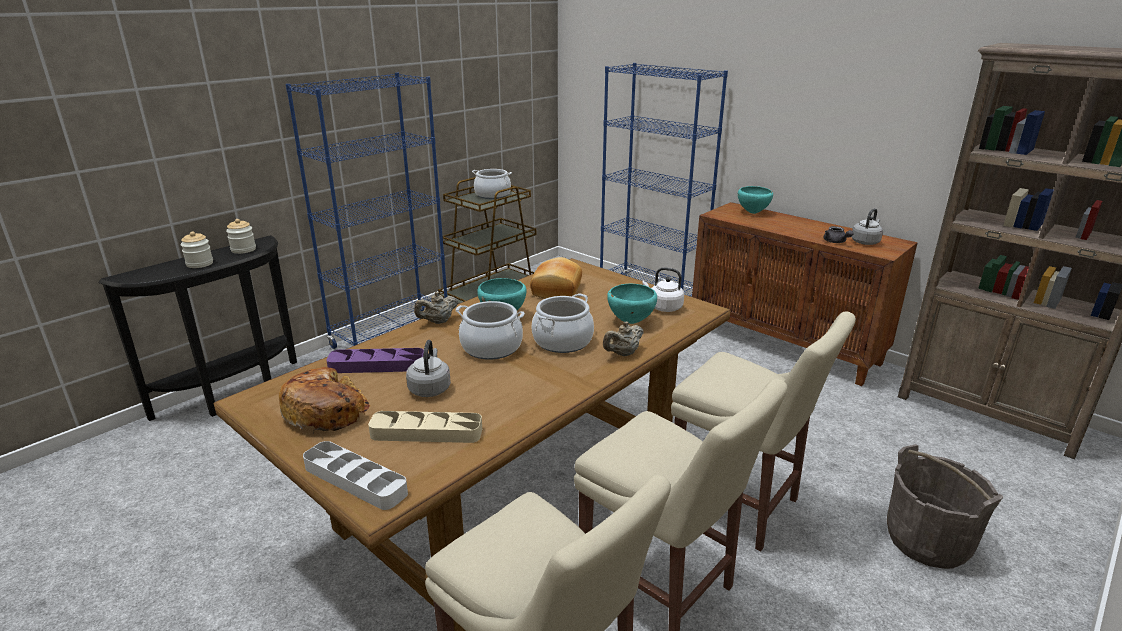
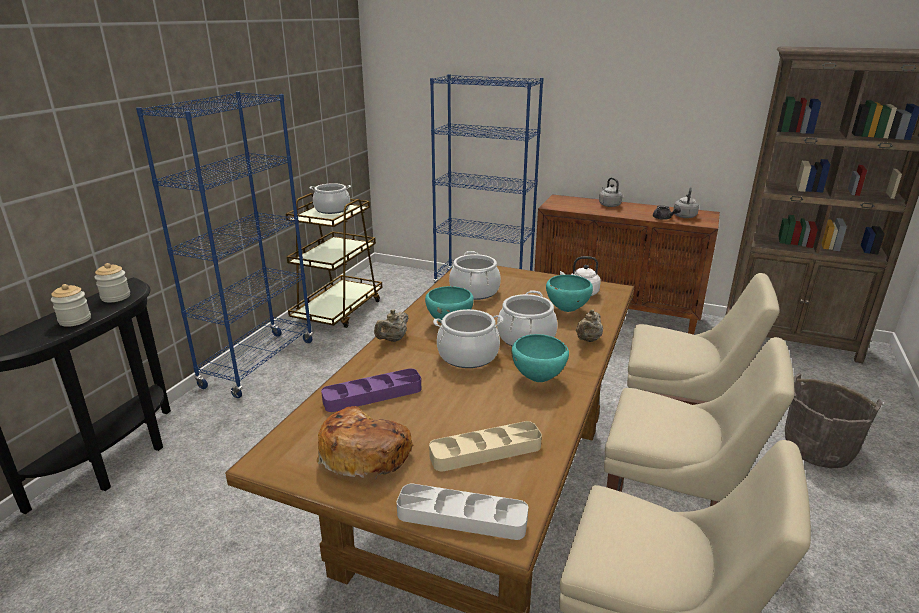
camera: 20 degrees left, 0 degrees up
grey kettle [406,340,451,397] -> grey kettle moved to [599,178,622,207]
bread [530,257,582,299] -> cooking pot [449,251,501,300]
turquoise bowl [738,186,773,214] -> turquoise bowl moved to [511,334,569,382]

